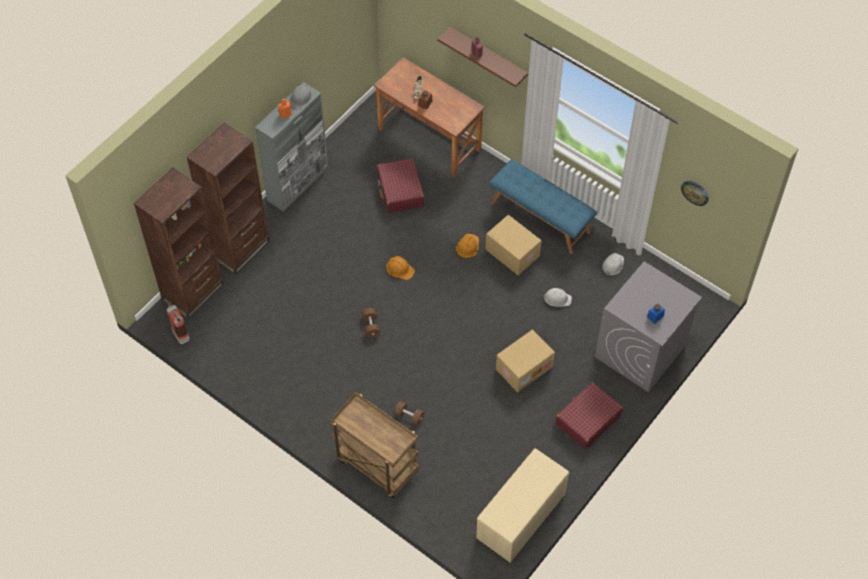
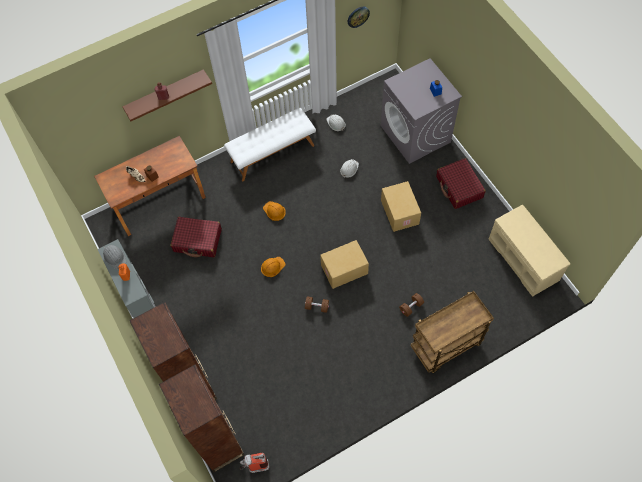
camera: 65 degrees left, 5 degrees up
cardboard box [485,215,542,275] -> cardboard box moved to [320,240,369,289]
blue bench [489,159,597,254] -> white bench [224,108,316,181]

